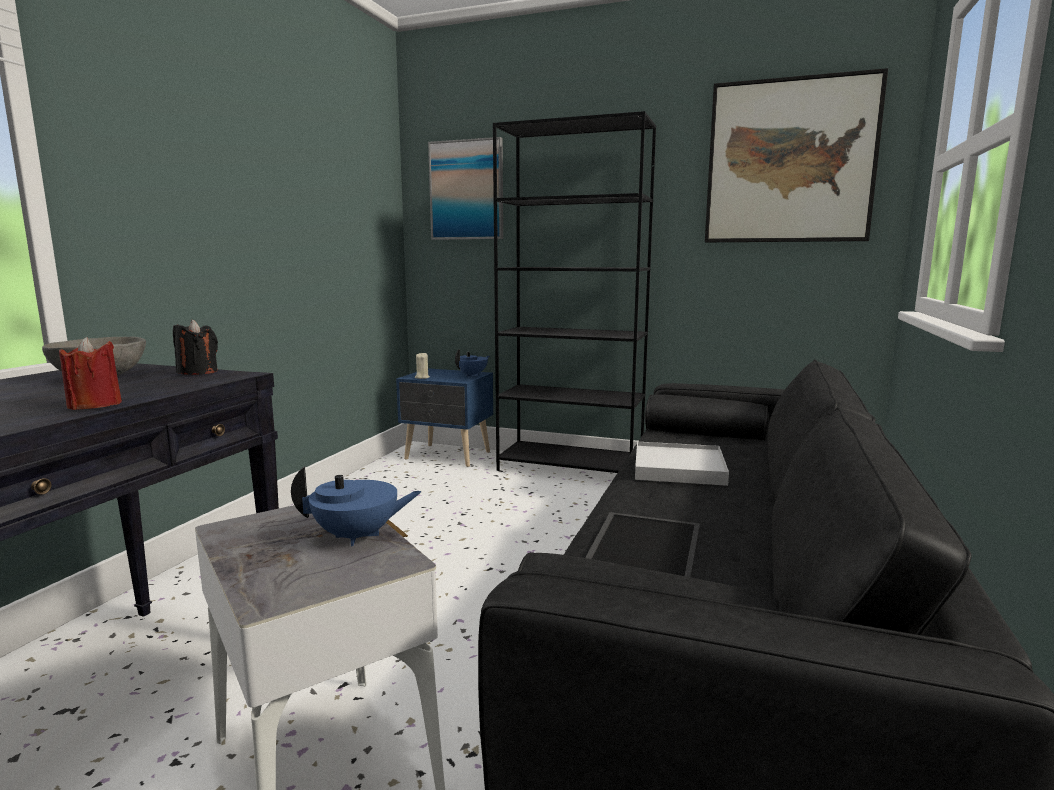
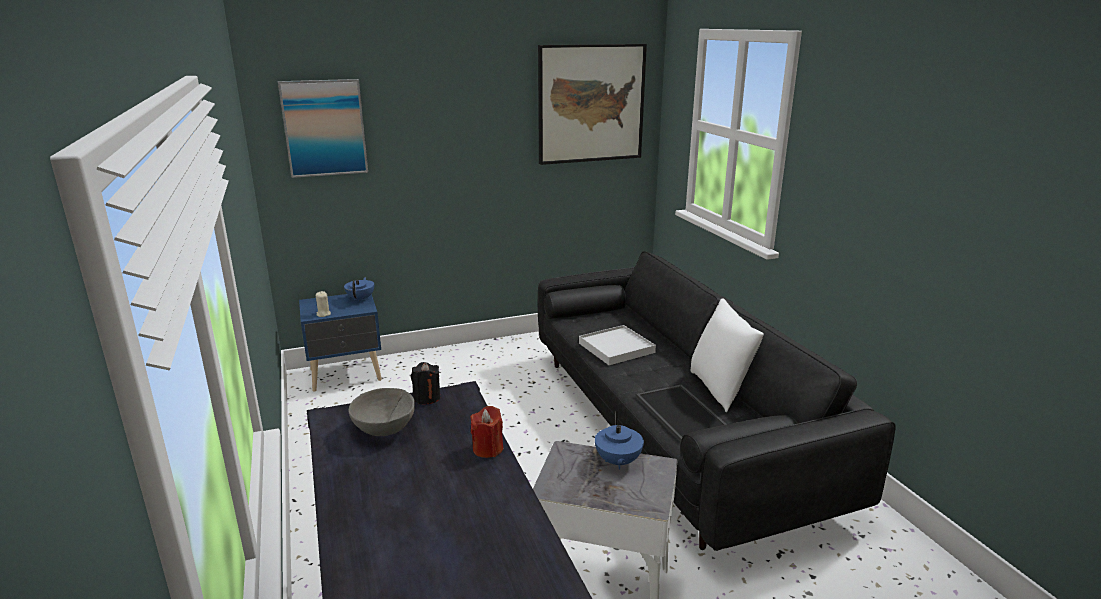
camera: 40 degrees left, 10 degrees up
blue teapot [291,466,422,546] -> blue teapot turned 135 degrees clockwise [595,411,644,469]
black bookcase [493,111,656,473] -> none
none -> white pillow [691,298,764,412]

